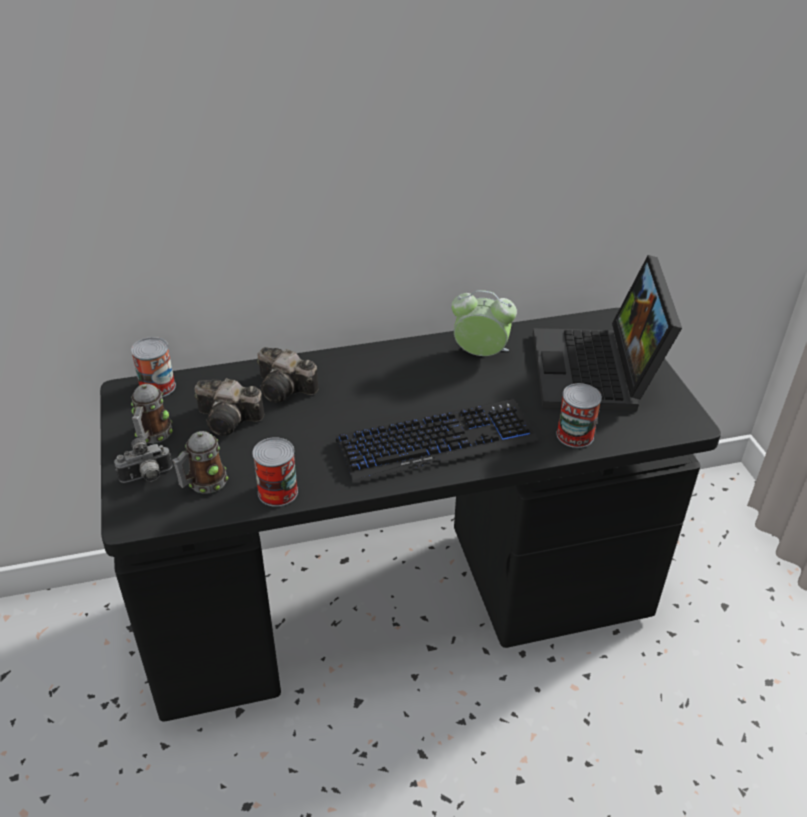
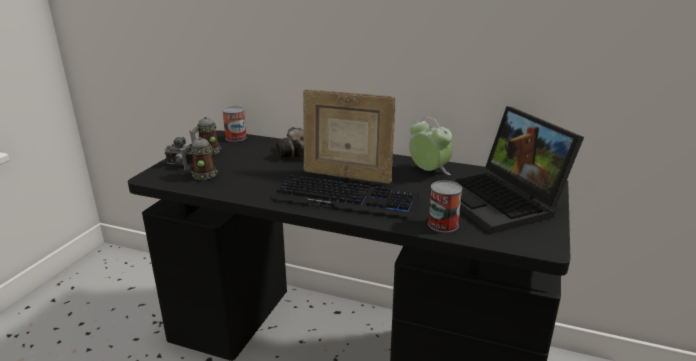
camera: 35 degrees right, 15 degrees down
camera [194,378,264,436] -> none
can [252,437,298,507] -> none
laptop [533,255,682,411] -> laptop turned 60 degrees counterclockwise [450,106,584,234]
none -> picture frame [303,89,396,184]

